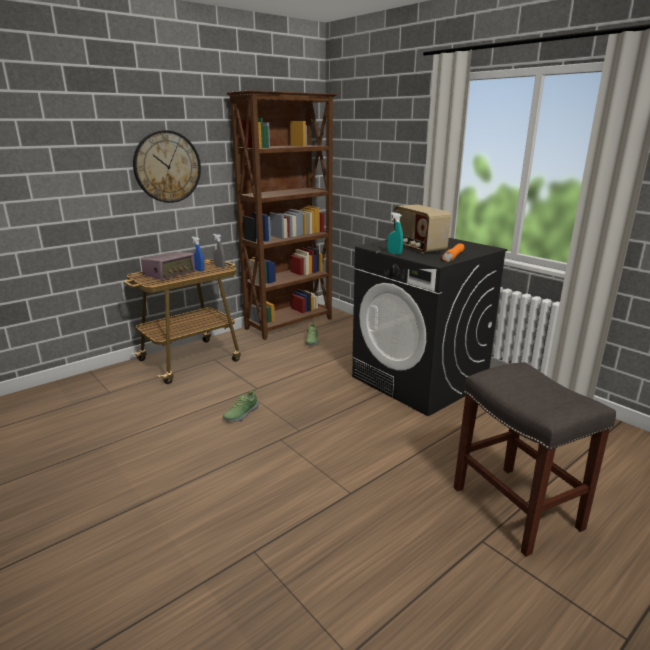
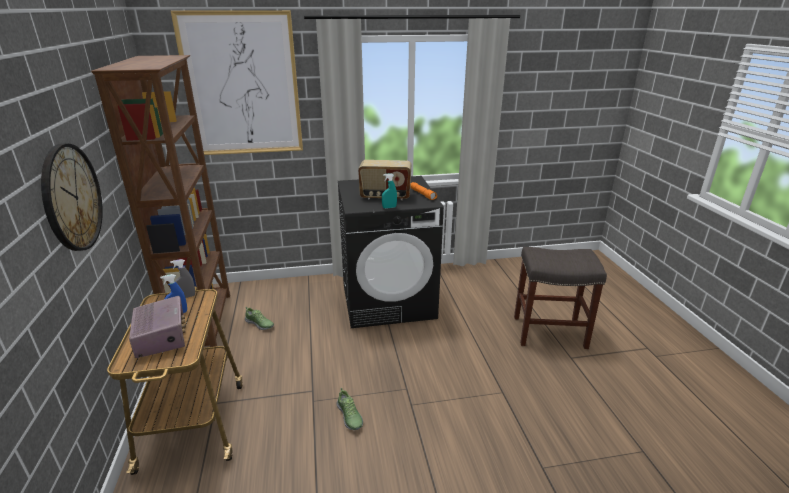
camera: 60 degrees left, 5 degrees up
none -> picture [171,10,303,155]

